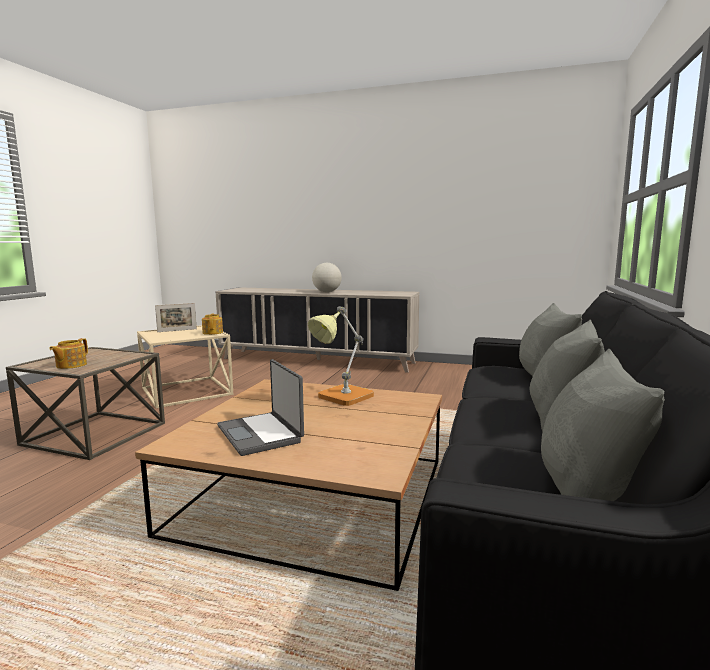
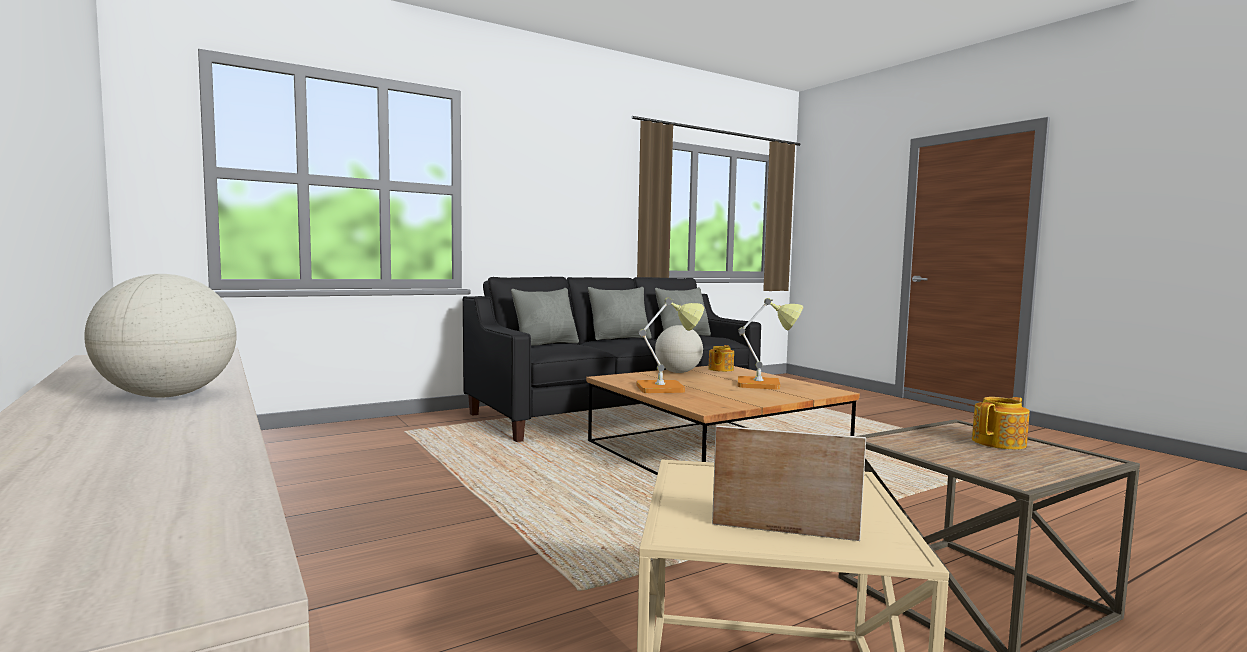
camera: 140 degrees left, 5 degrees down
teapot [202,314,223,335] -> teapot moved to [708,345,734,372]
laptop [217,359,304,456] -> table lamp [738,298,803,389]
none -> globe [655,325,703,373]

